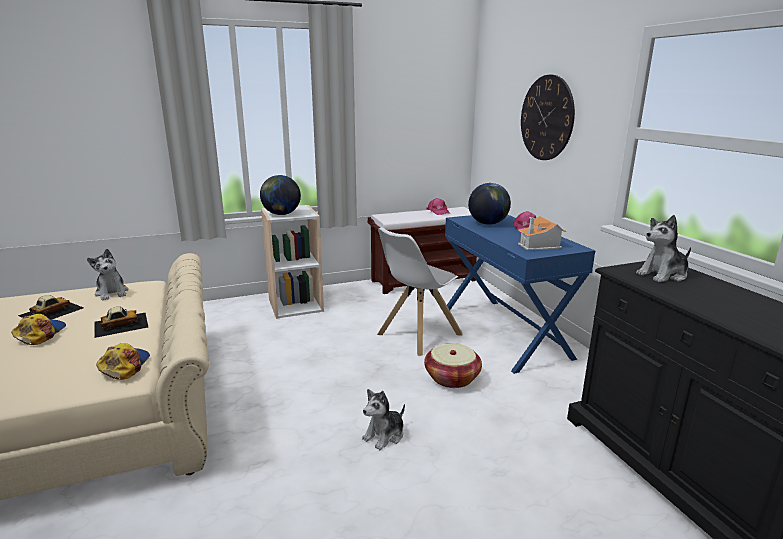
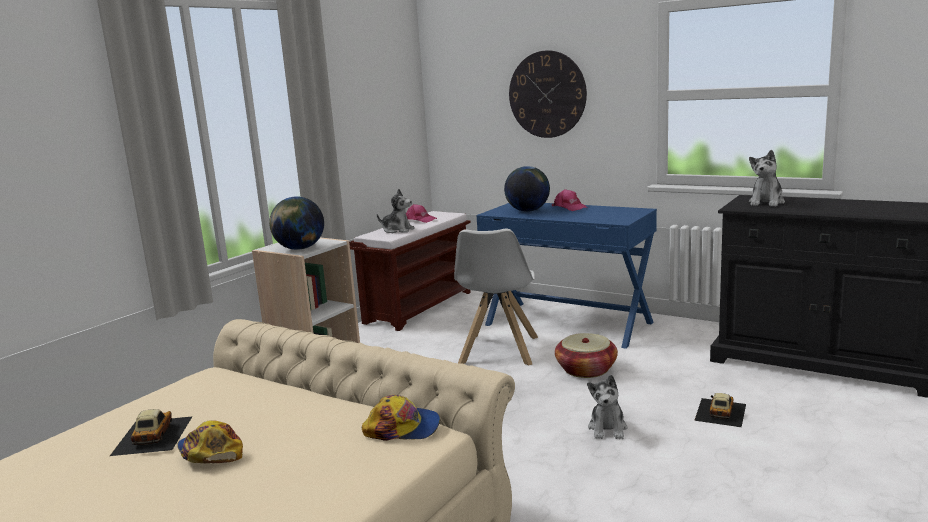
camera: 35 degrees left, 5 degrees down
plush toy [87,249,128,300] -> plush toy moved to [377,189,415,233]
toy car [94,306,148,338] -> toy car moved to [694,393,746,427]
cap [96,343,150,380] -> cap turned 135 degrees clockwise [362,395,440,441]
toy house [518,216,566,250] -> none

